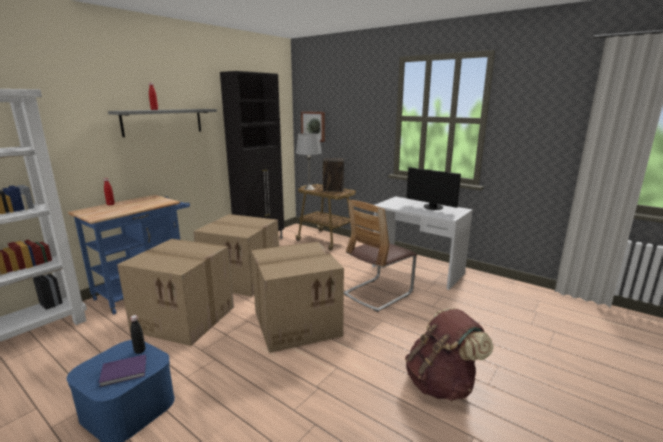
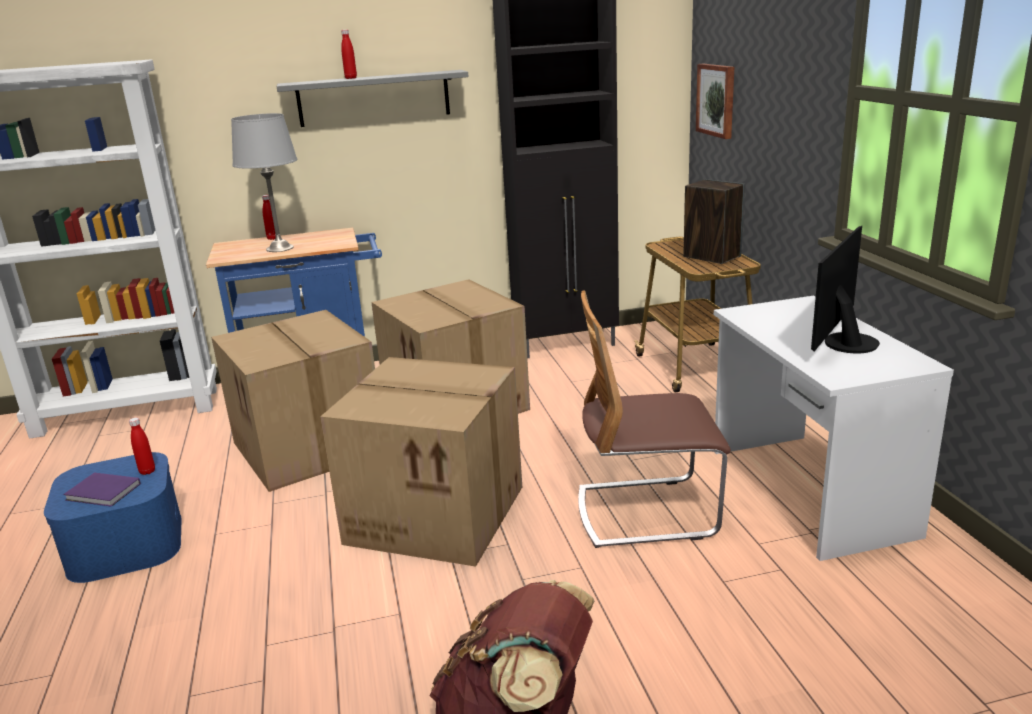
camera: 40 degrees right, 5 degrees up
black bottle [130,315,145,354] -> red bottle [129,417,155,475]
grey table lamp [296,133,322,190] -> grey table lamp moved to [231,113,298,252]
monitor [406,167,461,210] -> monitor turned 45 degrees clockwise [811,226,880,354]

